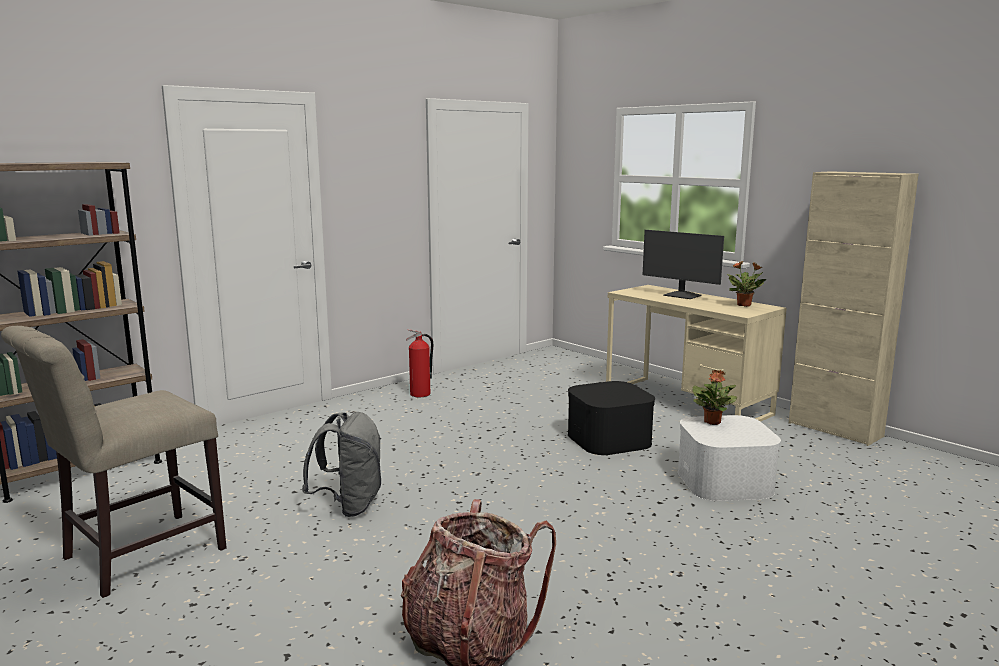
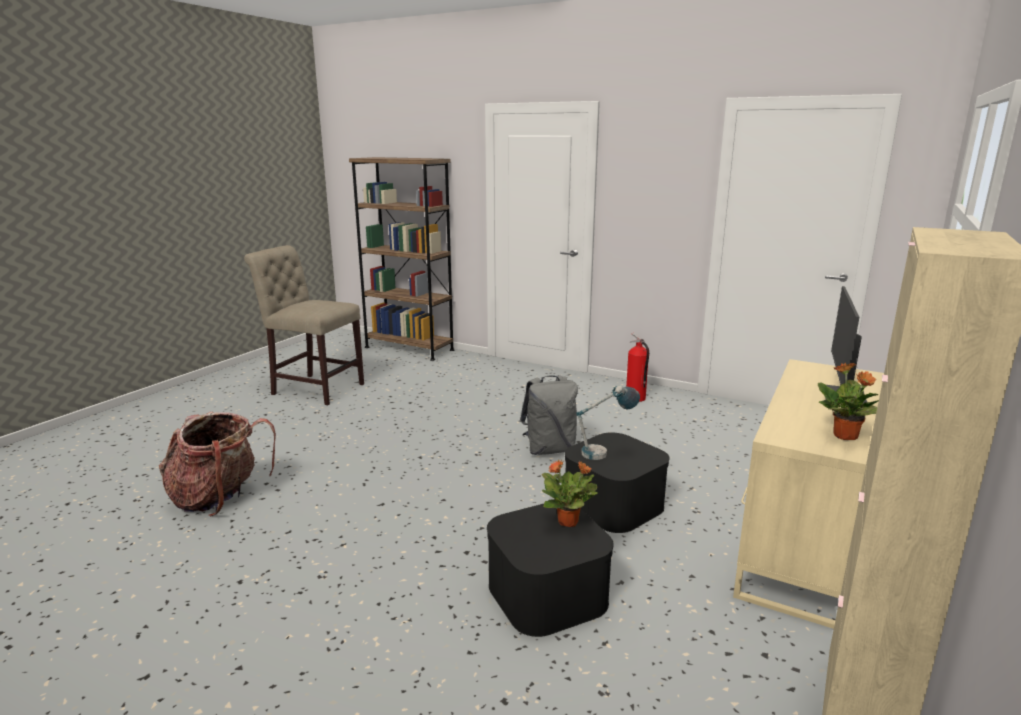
camera: 70 degrees right, 5 degrees up
grey backpack [302,412,381,517] -> grey backpack moved to [520,375,578,455]
white storage box [678,415,781,501] -> black storage box [487,504,614,637]
none -> table lamp [576,385,640,460]

